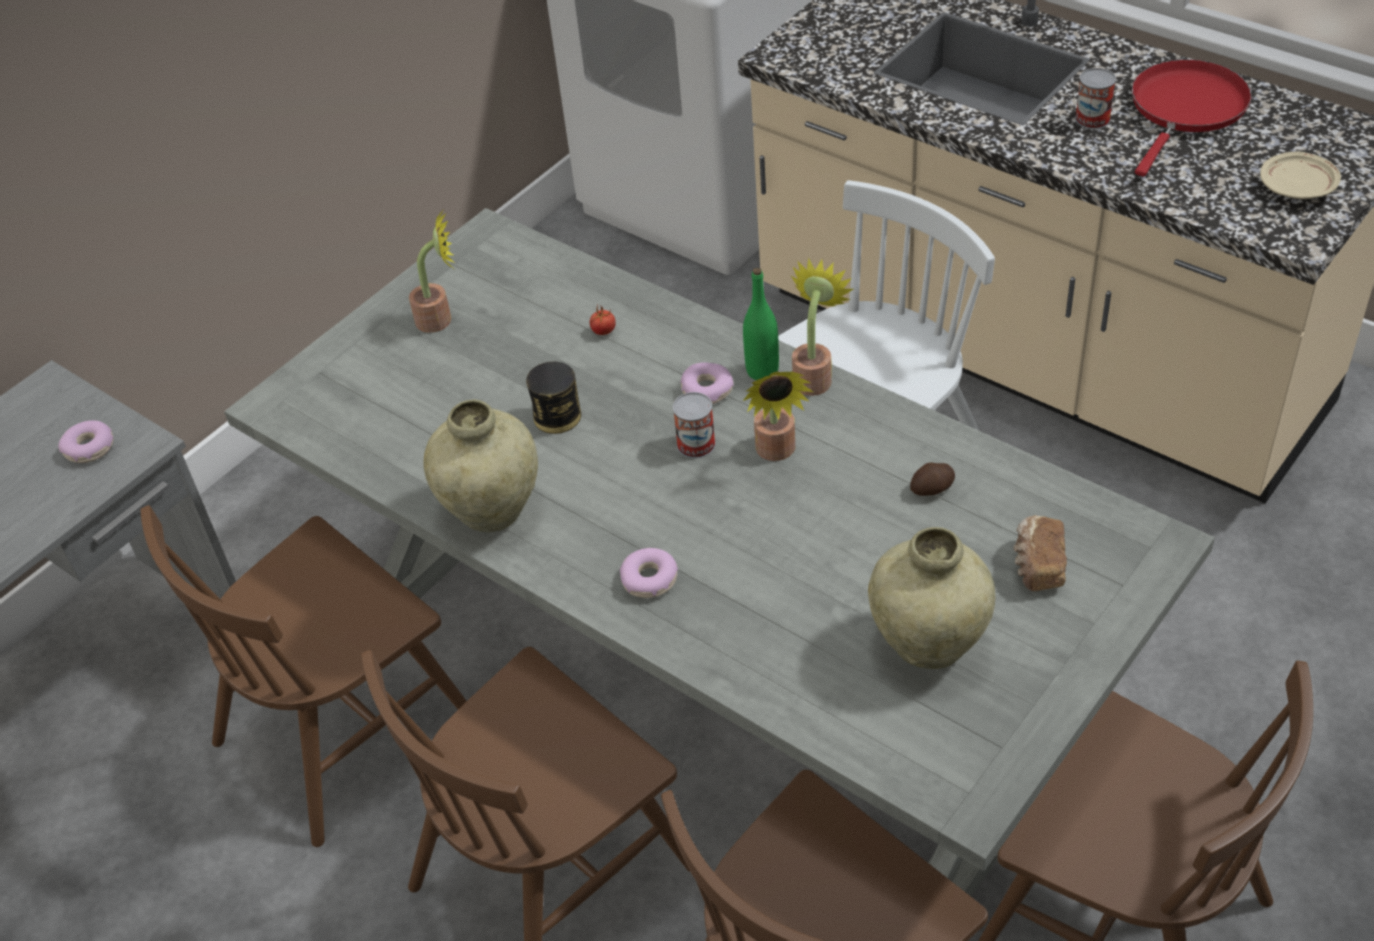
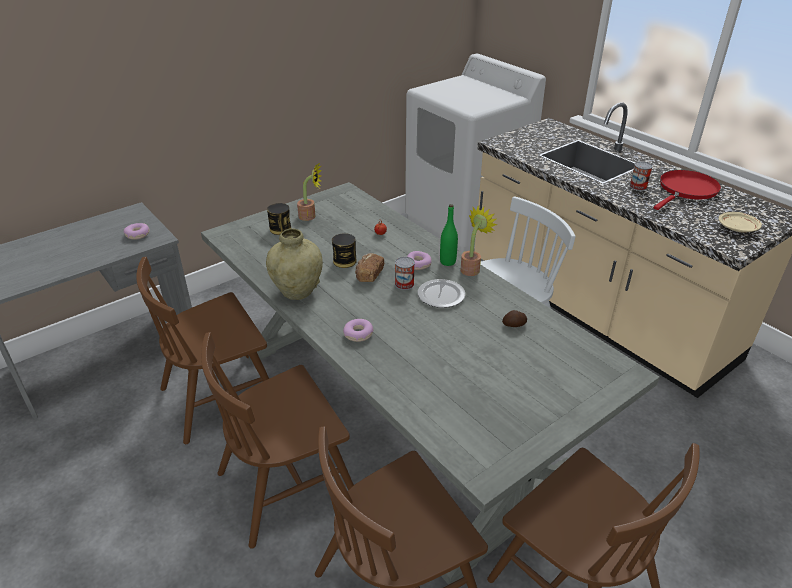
camera: 10 degrees right, 10 degrees down
potted plant [742,371,813,461] -> plate [418,279,466,308]
beige vase [868,527,995,669] -> none
bread [1013,515,1067,591] -> bread moved to [355,253,384,282]
none -> can [267,203,292,235]

